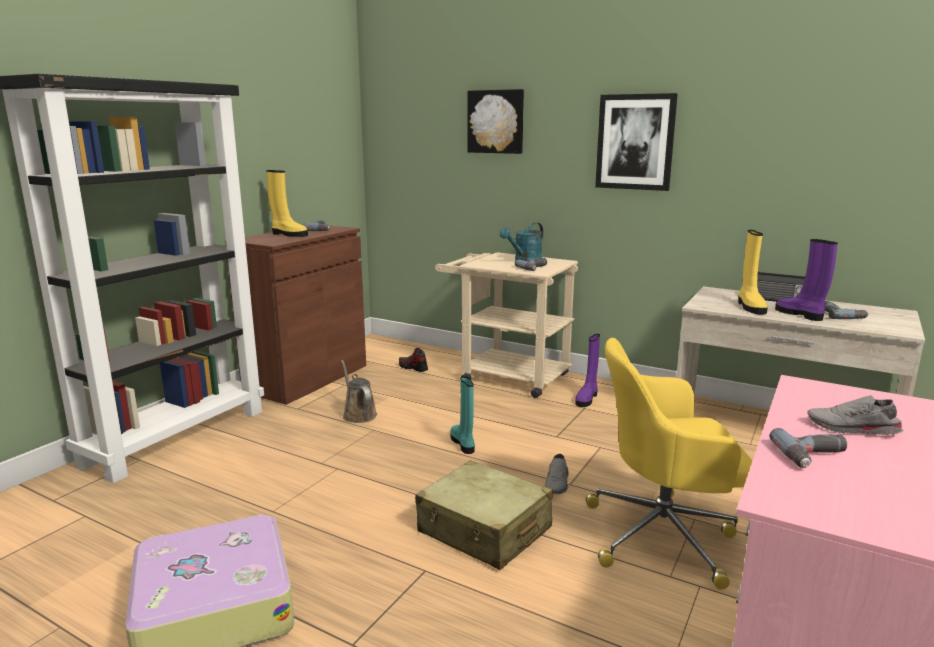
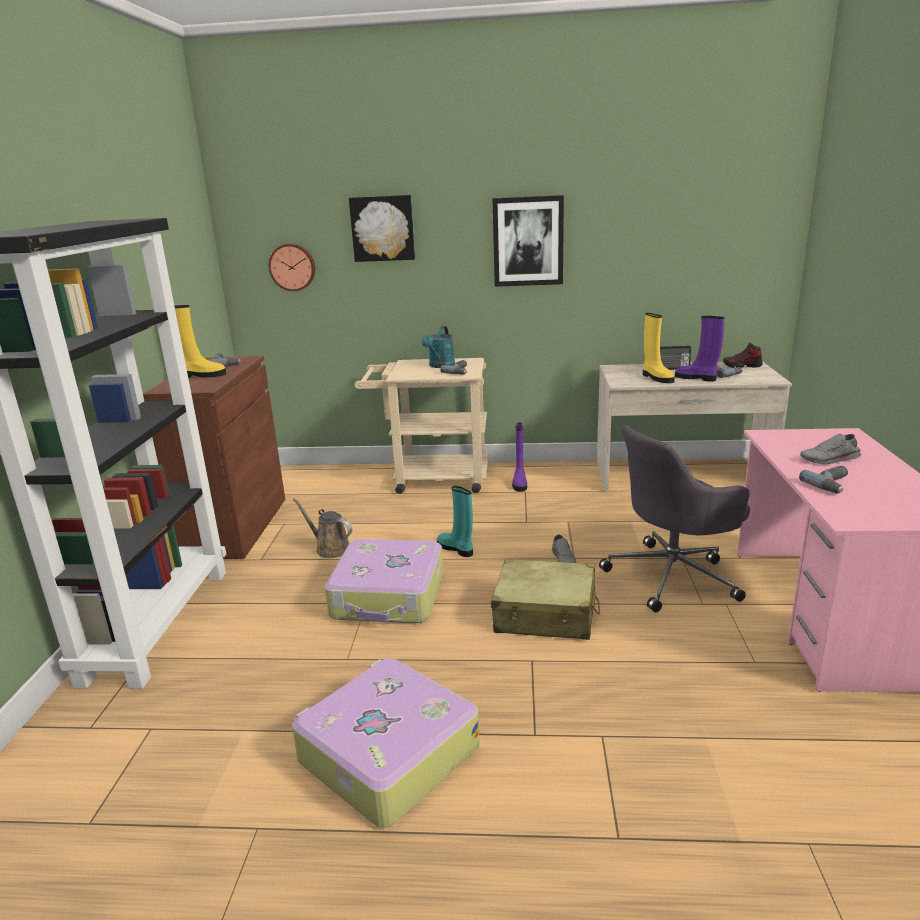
camera: 25 degrees left, 5 degrees up
shoe [399,348,428,372] -> shoe moved to [723,343,763,368]
yellow office chair [586,338,752,590] -> grey office chair [599,425,750,612]
none -> wall clock [268,244,315,291]
none -> suitcase [324,539,443,623]

